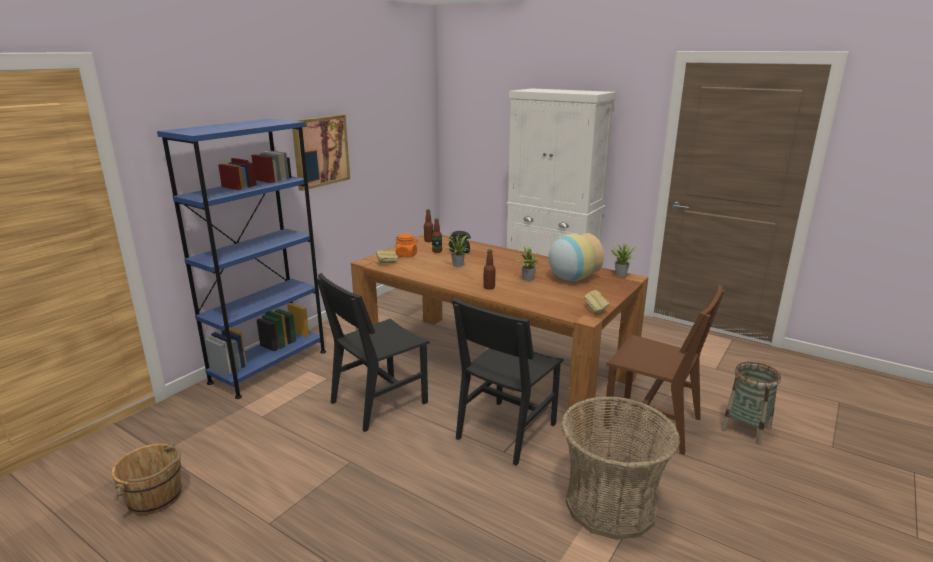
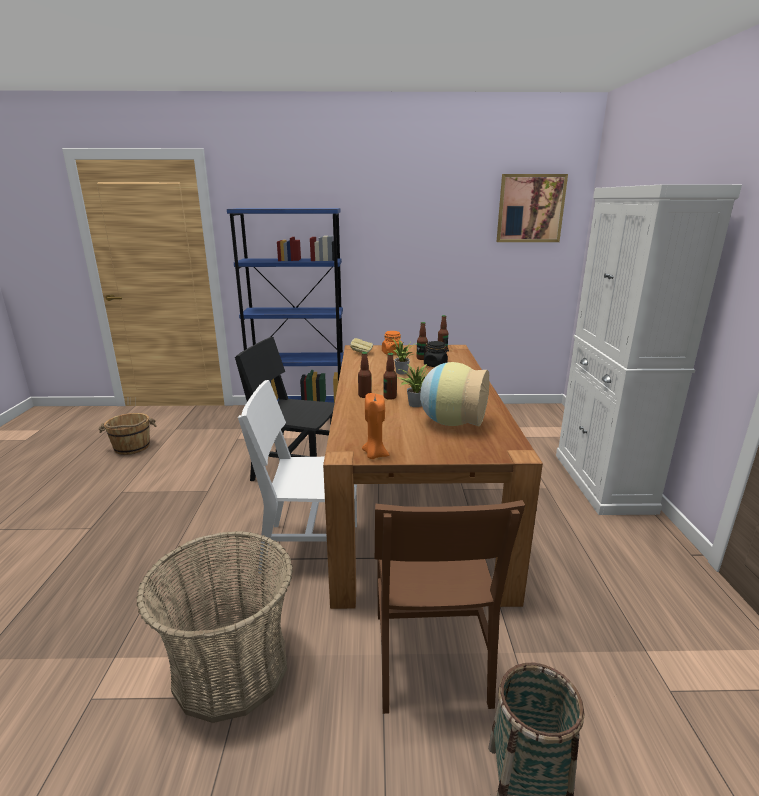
camera: 55 degrees right, 0 degrees up
picture [292,115,350,191] -> picture moved to [496,174,568,242]
black chair [452,298,564,466] -> white chair [238,380,357,574]
bread [584,290,609,314] -> orange candle [362,393,389,459]
potted plant [609,242,639,276] -> none
none -> bottle [383,353,397,400]

